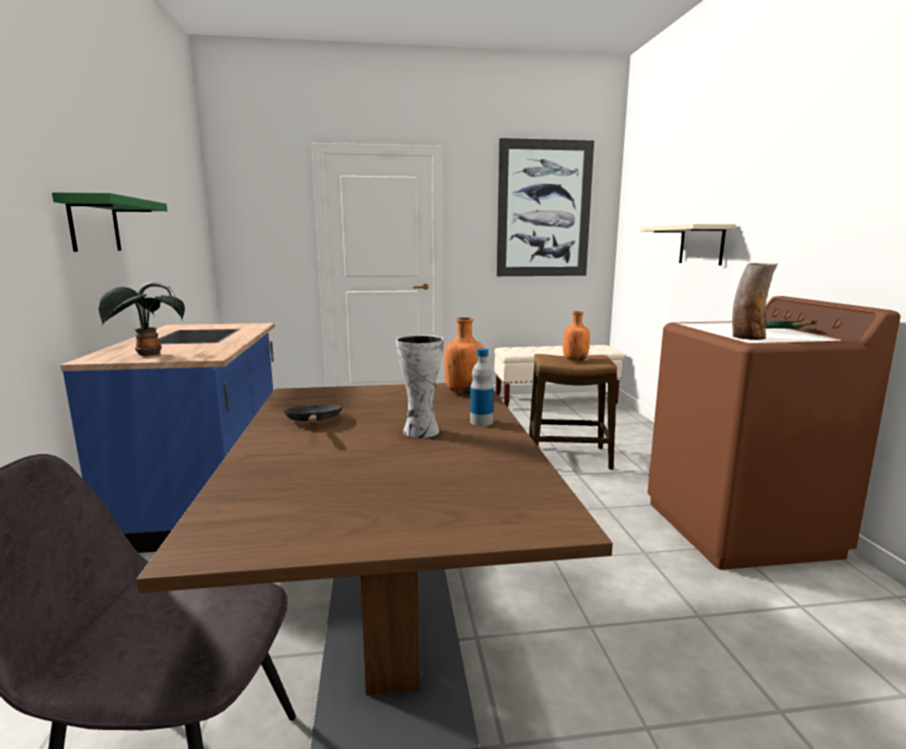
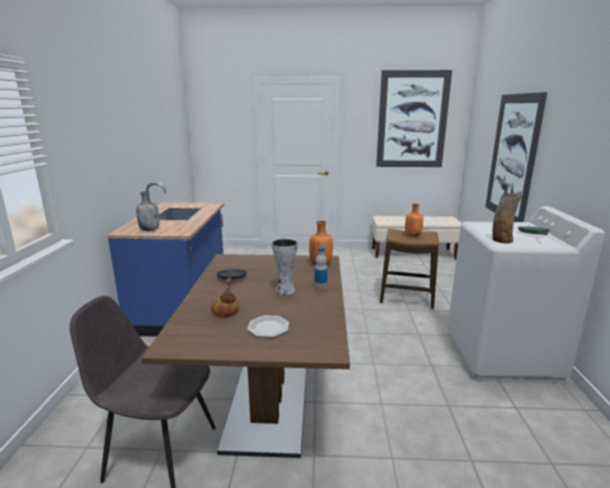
camera: 10 degrees right, 5 degrees up
green shelf [52,192,167,252] -> none
potted plant [99,287,185,356] -> grey bottle [136,192,159,231]
beige shelf [641,224,736,265] -> picture [485,92,547,222]
brown washing machine [647,296,900,570] -> white washing machine [448,206,605,383]
none -> bread [211,291,240,318]
none -> plate [247,315,289,337]

